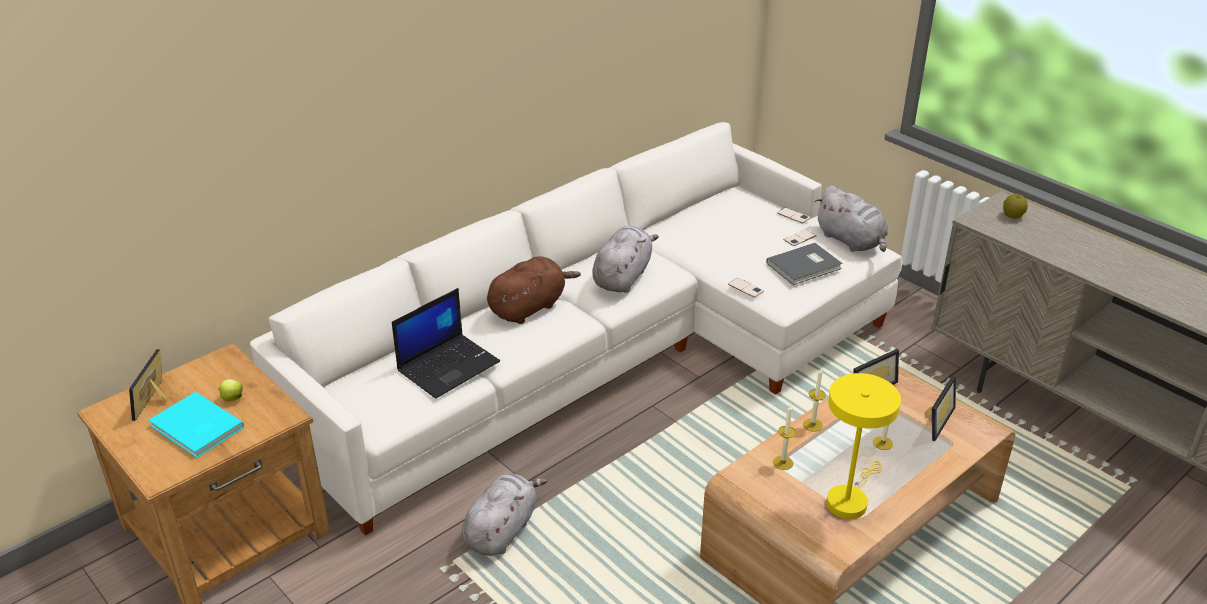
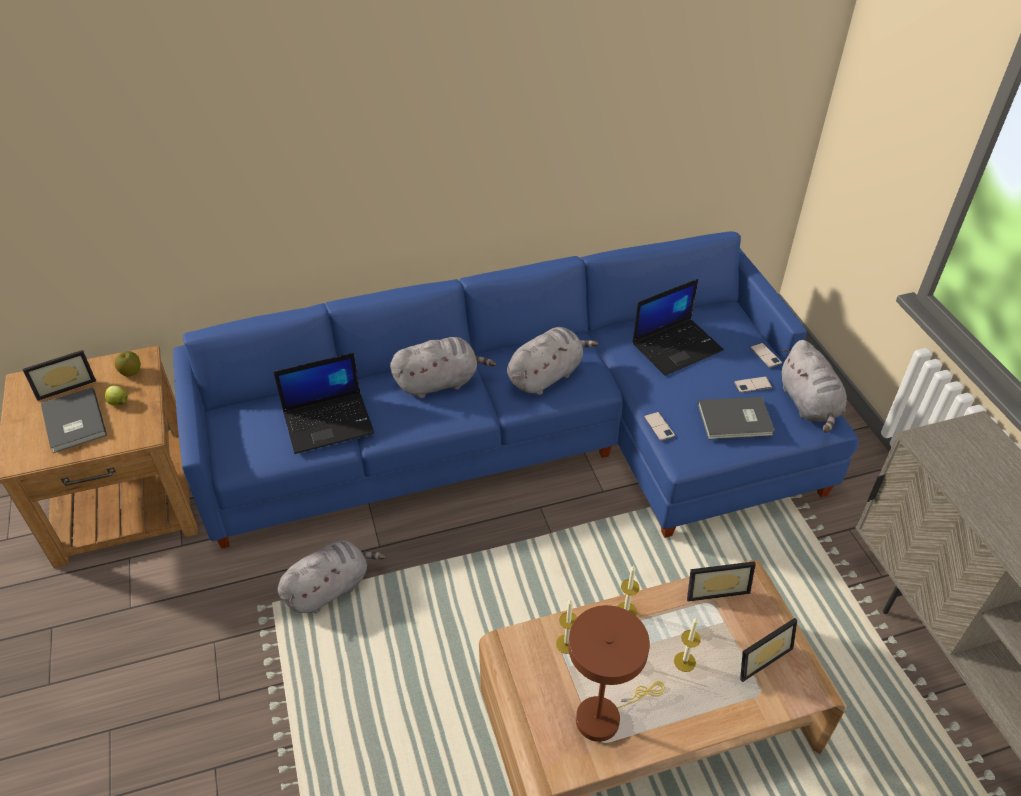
camera: 25 degrees right, 10 degrees up
picture frame [129,349,167,421] -> picture frame turned 150 degrees counterclockwise [23,350,96,401]
turquoise book [148,392,244,458] -> grey book [41,387,107,453]
white sofa [250,122,903,536] -> blue sofa [173,231,859,548]
brown plush toy [487,256,581,324] -> grey plush toy [390,337,496,398]
yellow table lamp [826,373,901,519] -> brown table lamp [568,605,665,742]
apple [1003,194,1028,219] -> apple moved to [114,351,141,377]
none -> laptop [632,279,724,376]

